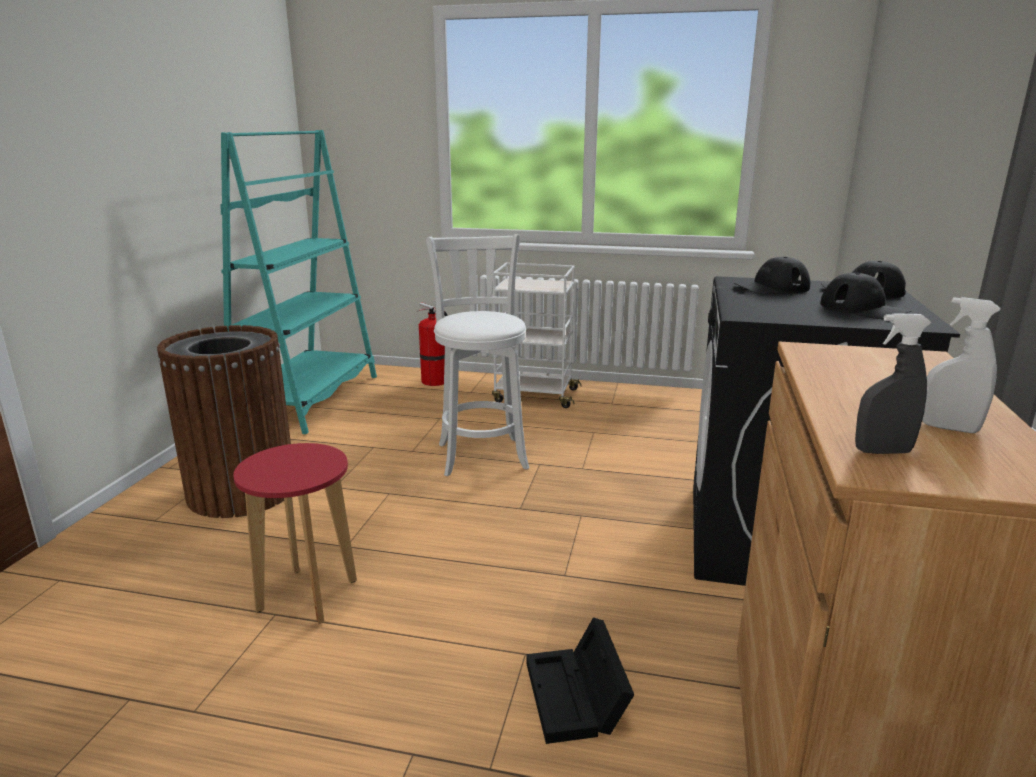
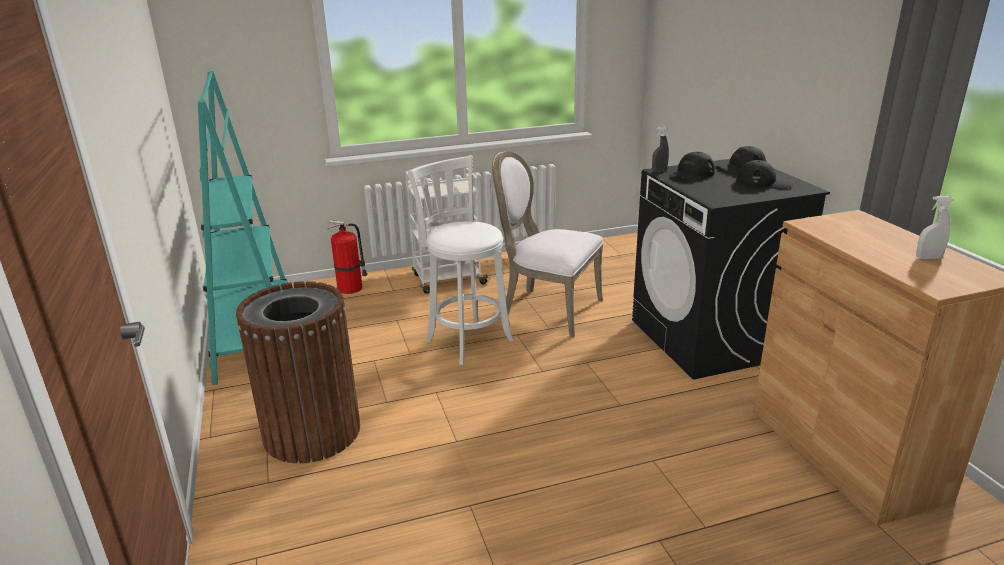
camera: 30 degrees left, 5 degrees up
red stool [233,443,357,624] -> none
black storage box [526,618,634,744] -> none
grey spray bottle [855,313,932,454] -> grey spray bottle moved to [652,126,669,172]
none -> white chair [492,151,603,337]

